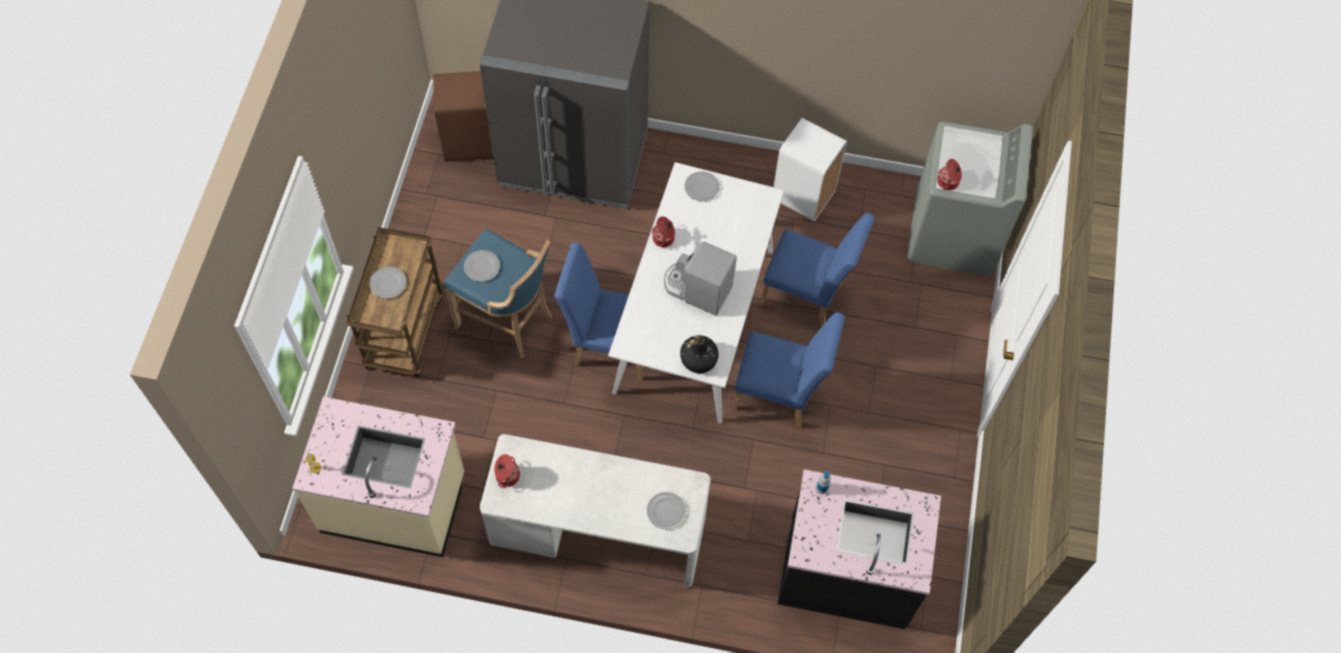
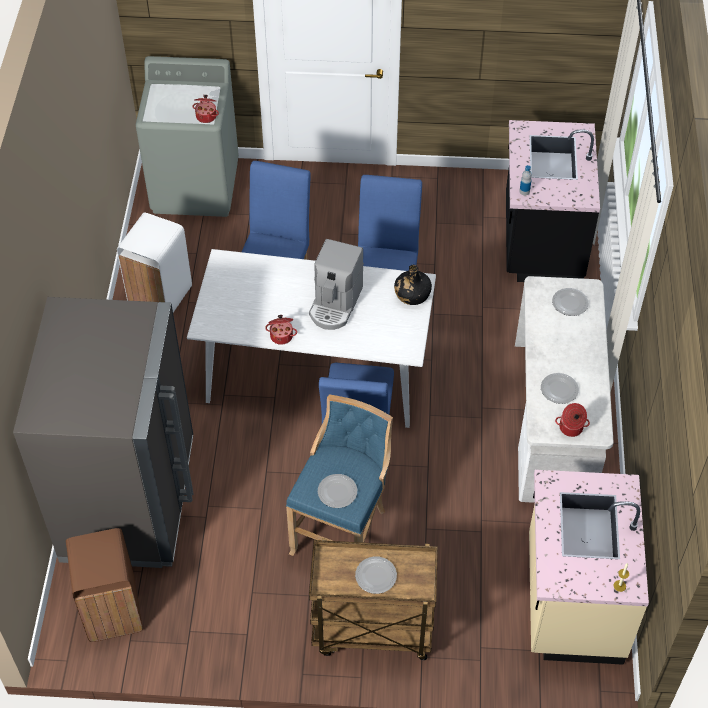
camera: 95 degrees left, 10 degrees down
plate [684,171,720,201] -> plate moved to [541,373,579,404]

